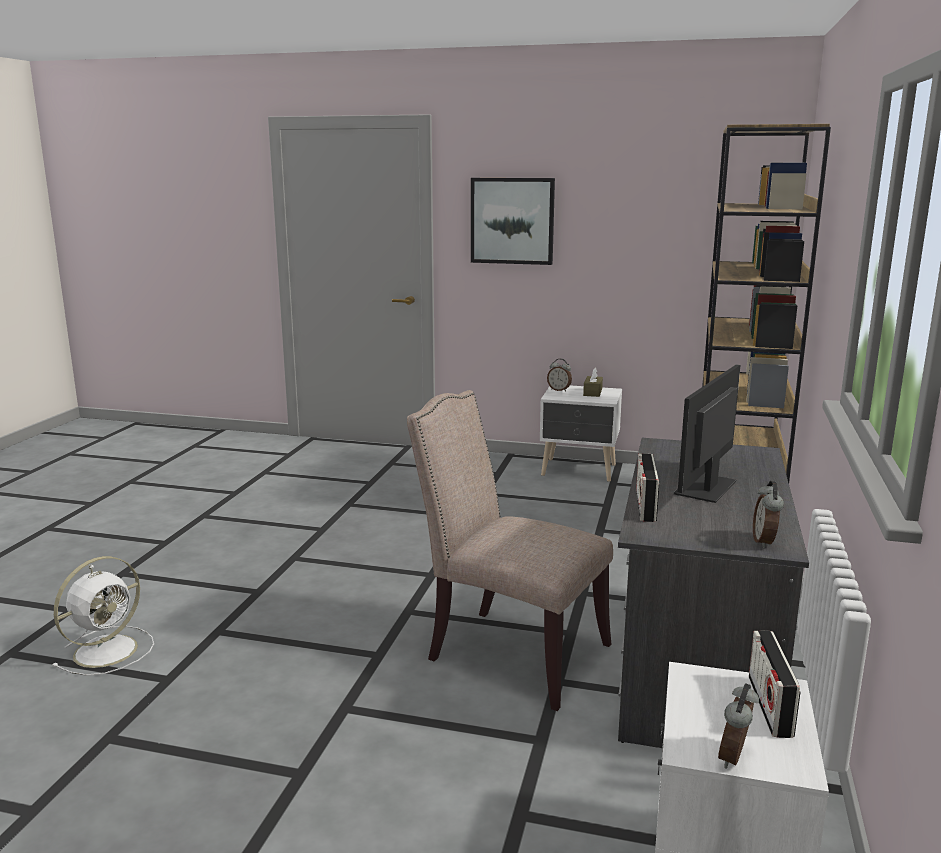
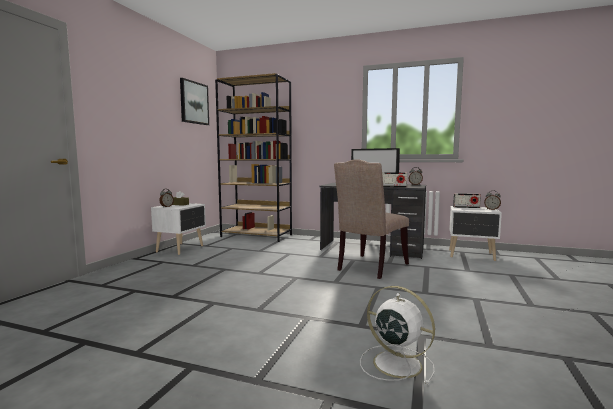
camera: 85 degrees left, 10 degrees down
picture [471,178,555,265] -> picture moved to [180,78,209,125]

